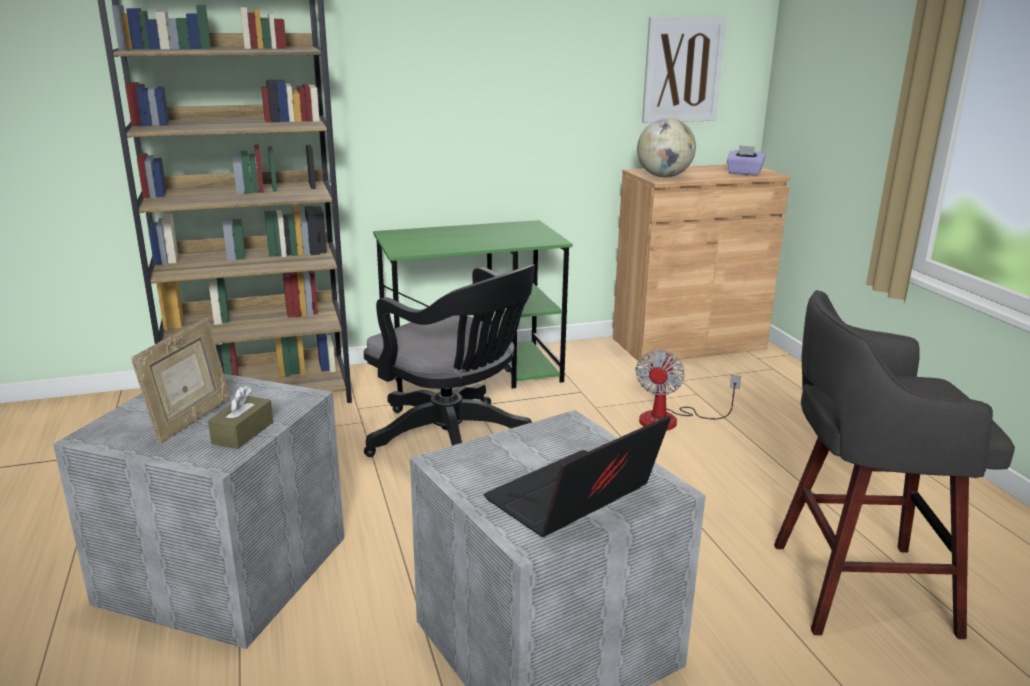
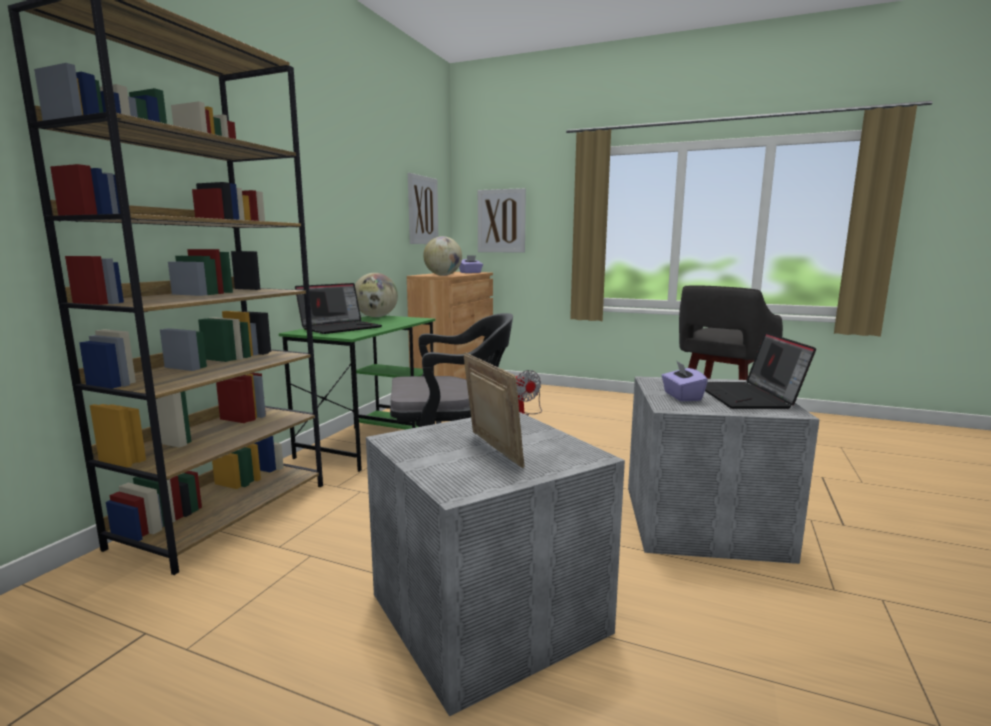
camera: 50 degrees left, 10 degrees down
brown tissue box [208,386,273,449] -> none
none -> laptop [295,283,382,334]
none -> globe [355,273,398,317]
none -> picture [478,188,526,253]
none -> purple tissue box [661,361,708,401]

